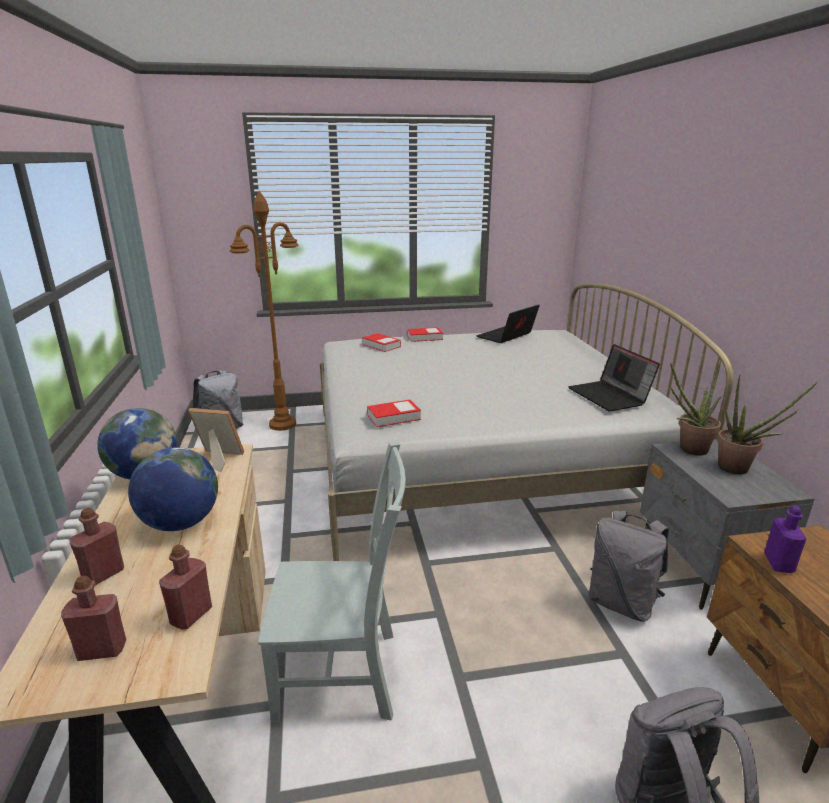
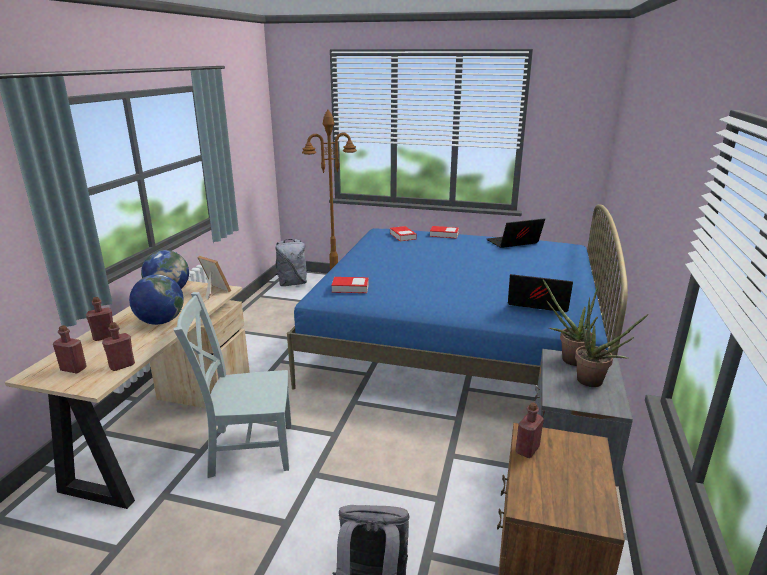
camera: 25 degrees right, 0 degrees up
grey chair [258,441,406,722] -> grey chair turned 150 degrees clockwise [173,292,292,478]
white bed [320,283,734,561] -> blue bed [287,204,628,390]
laptop [568,344,660,411] -> laptop turned 105 degrees clockwise [508,274,573,312]
grey backpack [589,511,669,622] -> none
purple bottle [764,506,807,573] -> red bottle [515,402,544,458]

